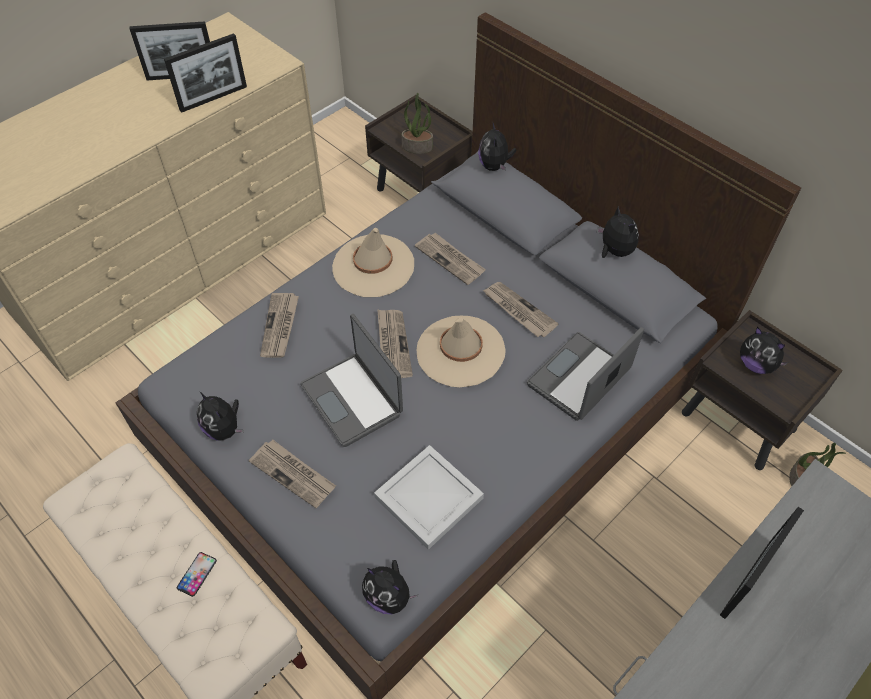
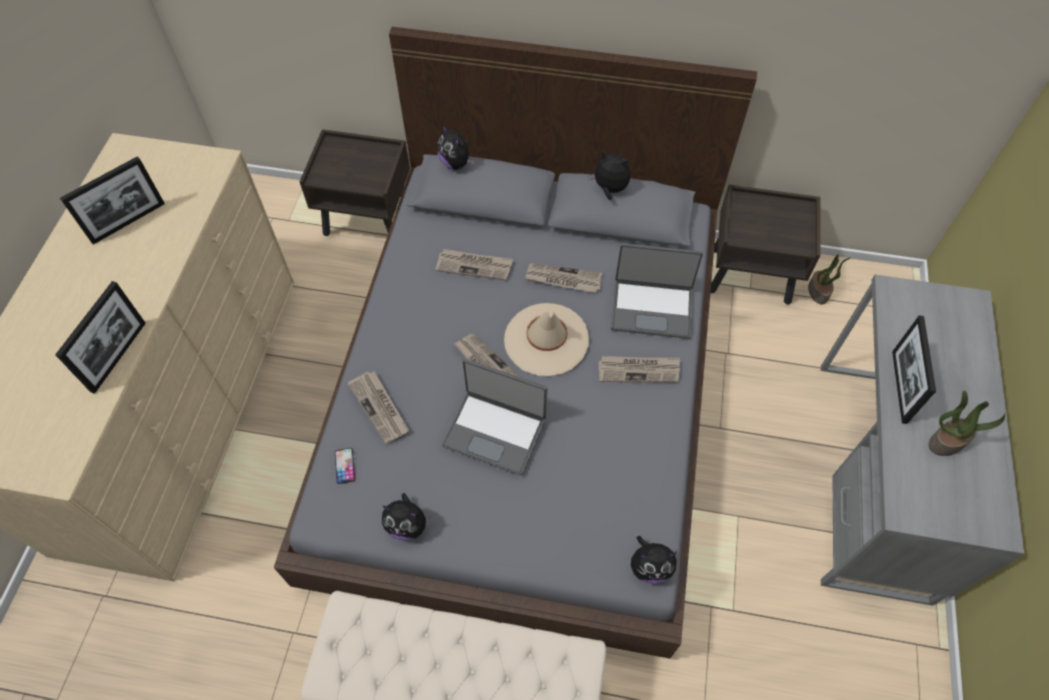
camera: 35 degrees left, 5 degrees up
picture frame [164,33,247,113] -> picture frame moved to [55,281,146,394]
phone [177,552,217,597] -> phone moved to [335,448,355,484]
newspaper [249,440,336,508] -> newspaper moved to [599,356,680,383]
beige hat [332,228,414,297] -> none
white tray [374,445,484,550] -> none
potted plant [402,93,433,154] -> potted plant moved to [929,390,1005,456]
laptop [527,327,644,421] -> laptop turned 90 degrees counterclockwise [611,243,703,339]
plush toy [740,327,789,374] -> none

